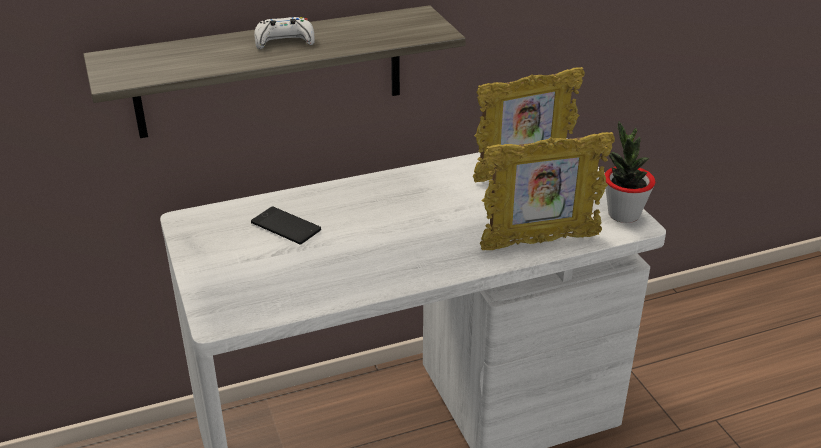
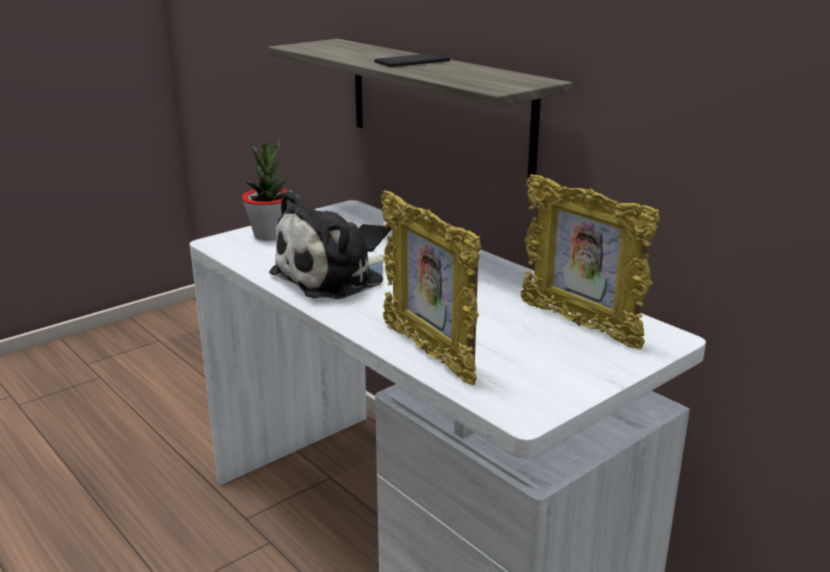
camera: 70 degrees right, 10 degrees down
white game controller [255,17,315,49] -> phone [374,53,450,67]
potted plant [604,121,655,223] -> potted plant moved to [242,138,287,241]
none -> plush toy [269,190,385,299]

